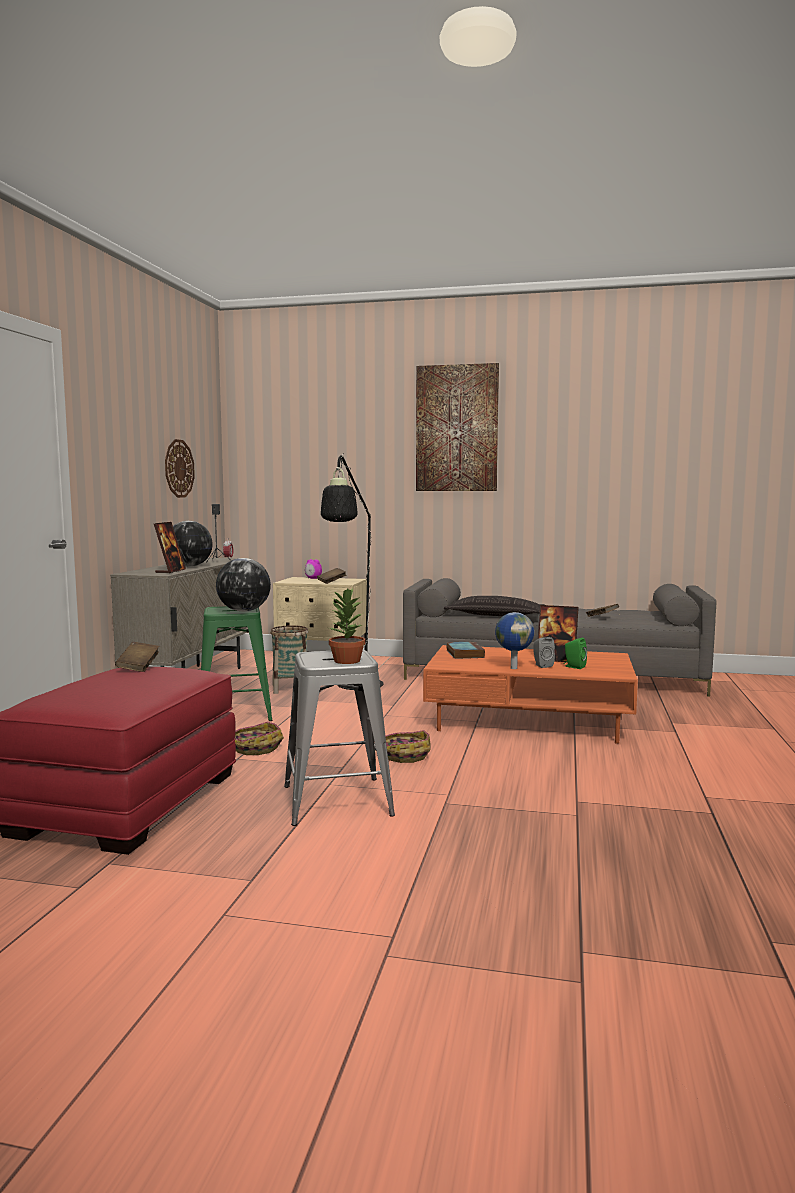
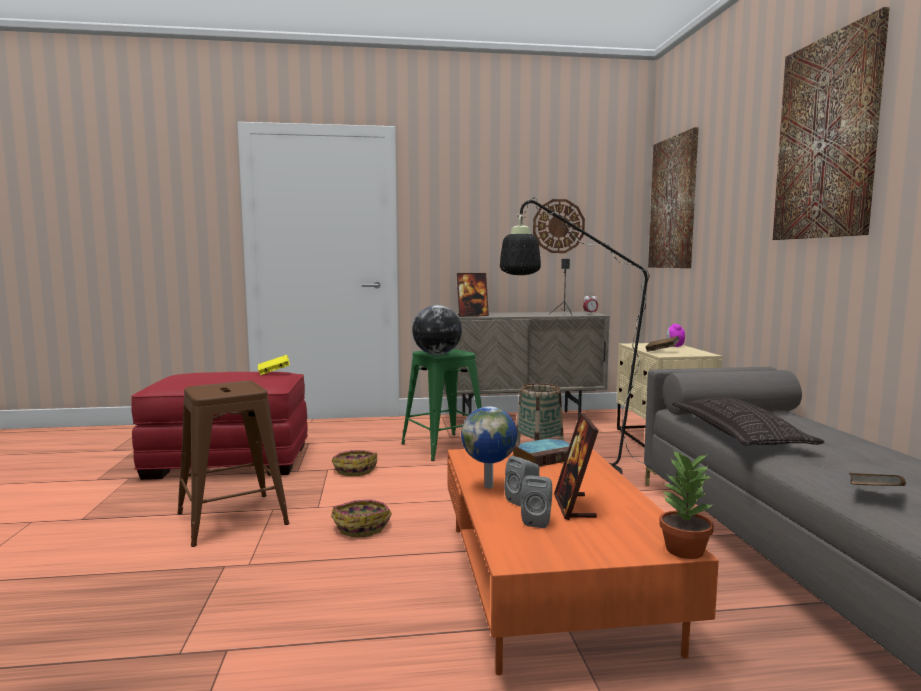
camera: 70 degrees right, 0 degrees up
brown book [115,642,160,672] -> yellow book [258,355,290,375]
globe [173,521,213,567] -> none
grey stool [284,650,395,826] -> brown stool [177,381,289,547]
potted plant [329,588,365,664] -> potted plant moved to [659,449,714,559]
green speaker [564,638,587,669] -> grey speaker [521,475,552,528]
none -> picture [648,127,698,268]

